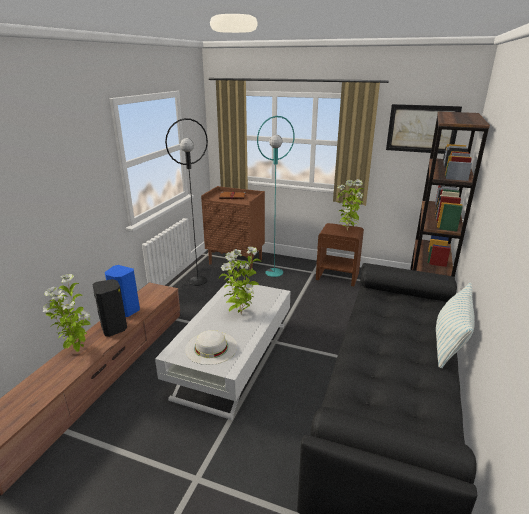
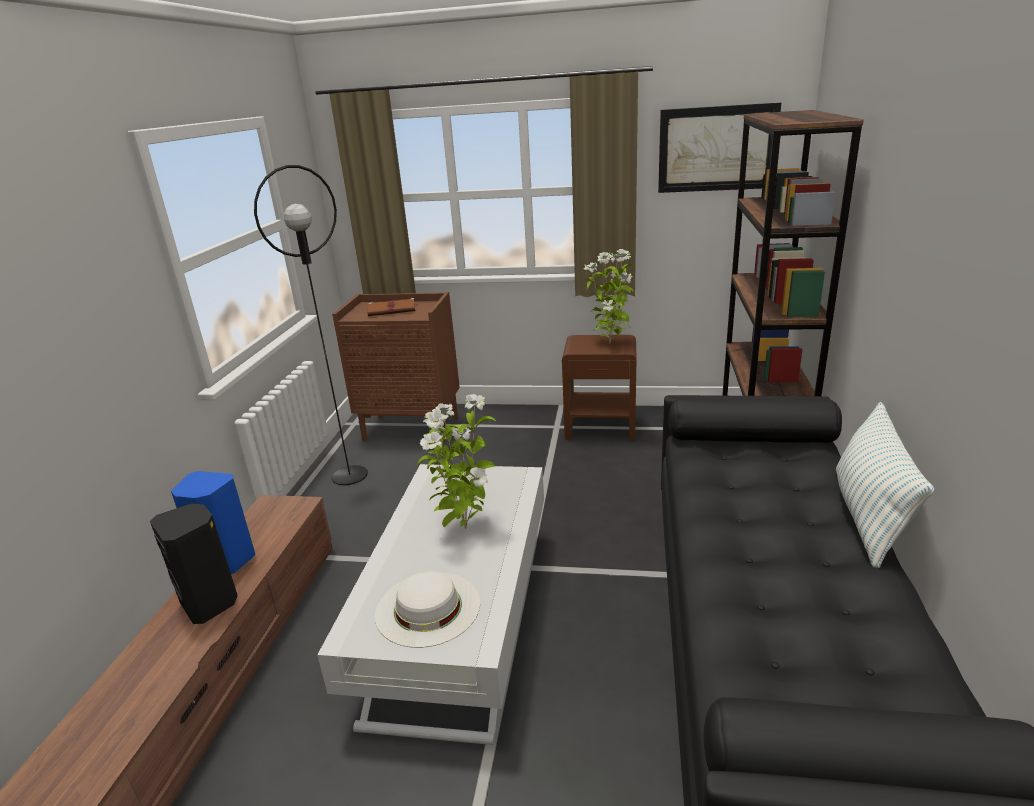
camera: 10 degrees left, 0 degrees up
potted plant [43,274,91,352] -> none
turquoise floor lamp [257,116,294,277] -> none

